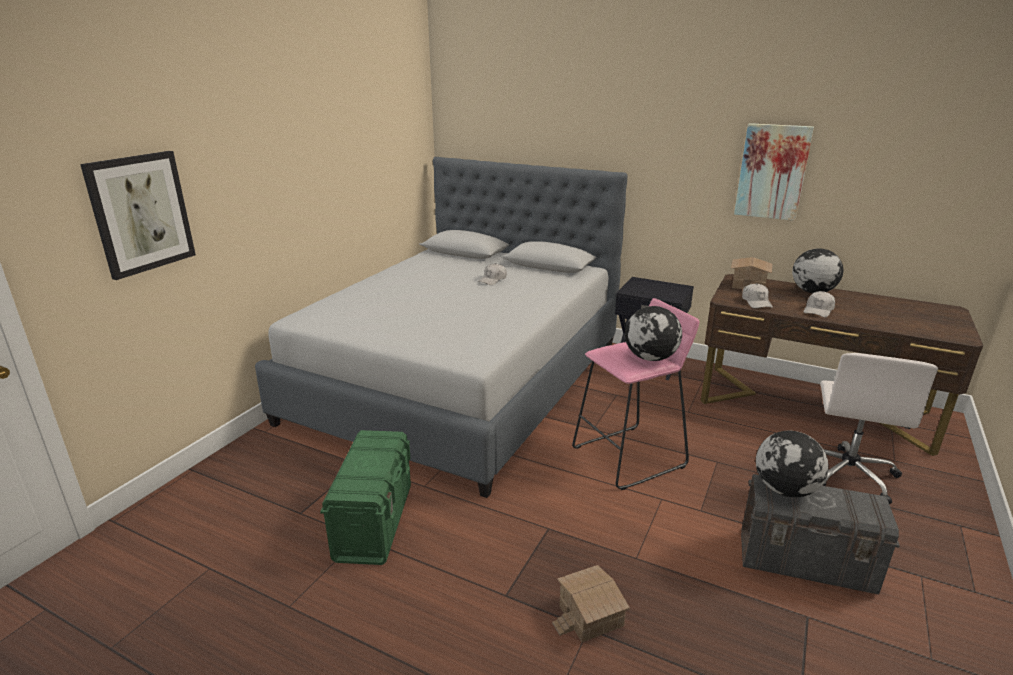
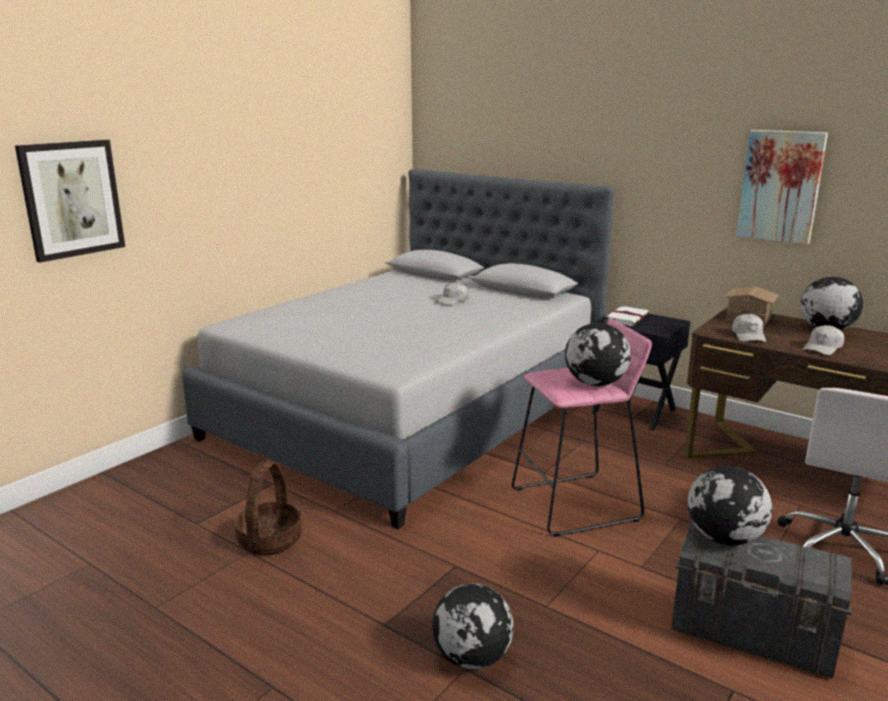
camera: 10 degrees right, 5 degrees down
green storage box [320,430,411,565] -> basket [235,461,302,555]
toy house [552,565,630,642] -> globe [432,584,514,669]
none -> white book [604,305,650,326]

